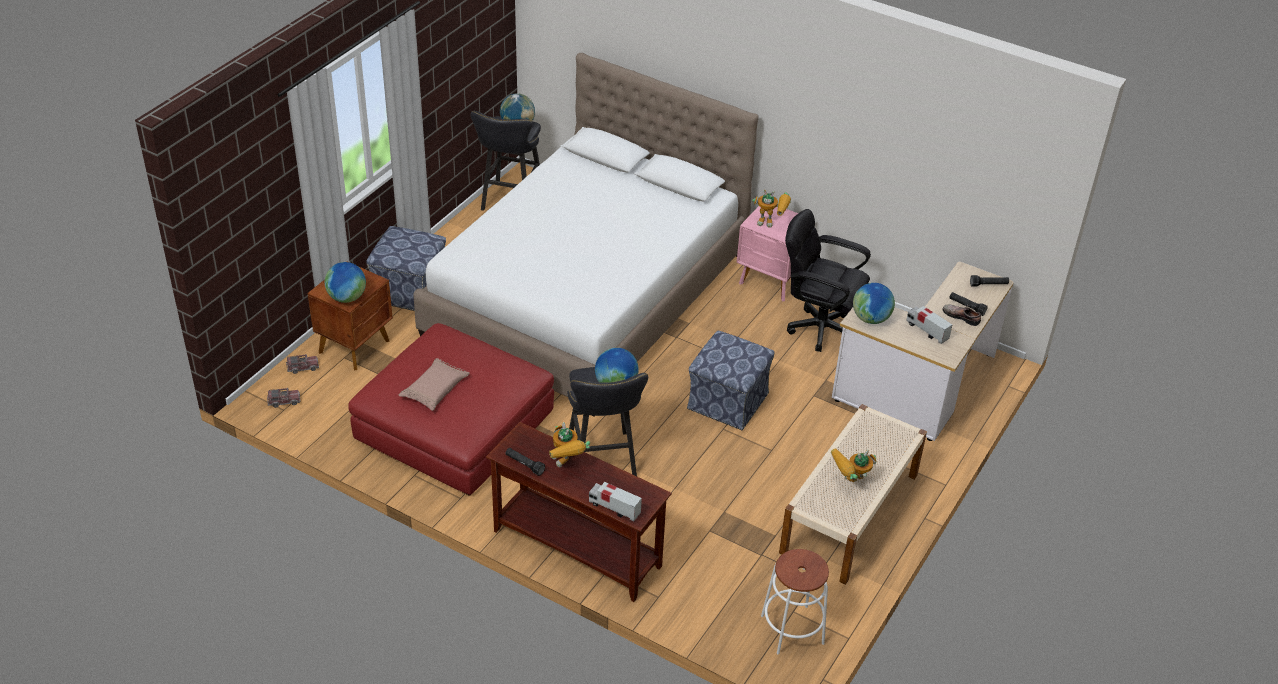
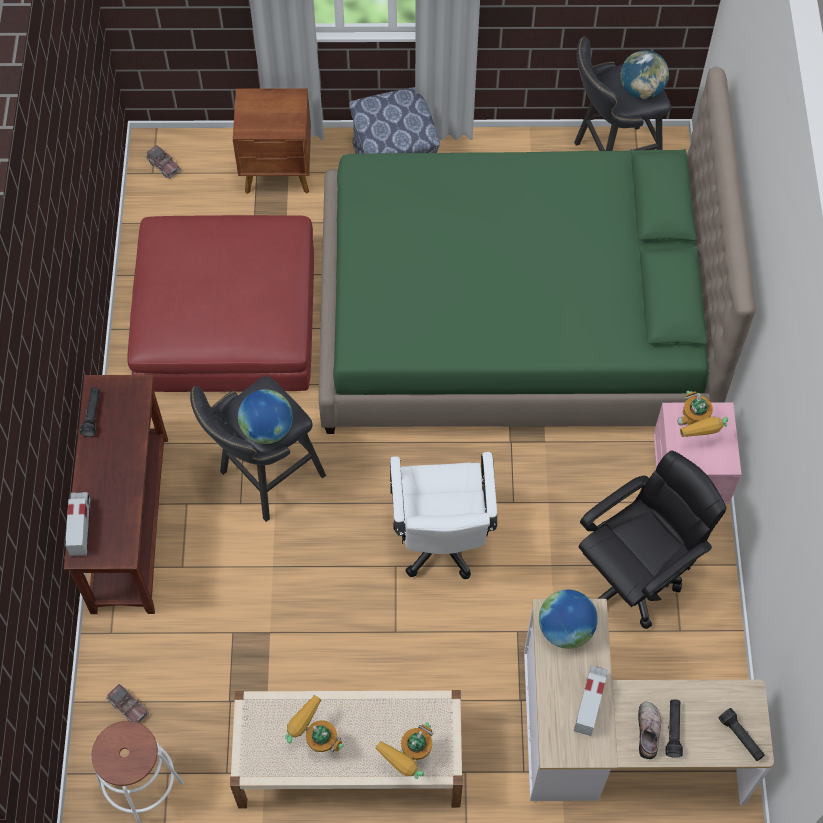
camera: 60 degrees right, 20 degrees up
toy truck [286,354,319,374] -> toy truck moved to [106,684,149,723]
globe [325,262,366,303] -> none
beige pillow [399,358,470,411] -> none
white bed [413,53,758,417] -> green bed [319,67,756,434]
toy robot [549,422,590,467] -> toy robot moved to [375,722,433,779]
ottoman [687,331,774,430] -> white office chair [390,452,497,579]
black office chair [785,209,871,352] -> black office chair turned 60 degrees clockwise [579,450,727,629]

